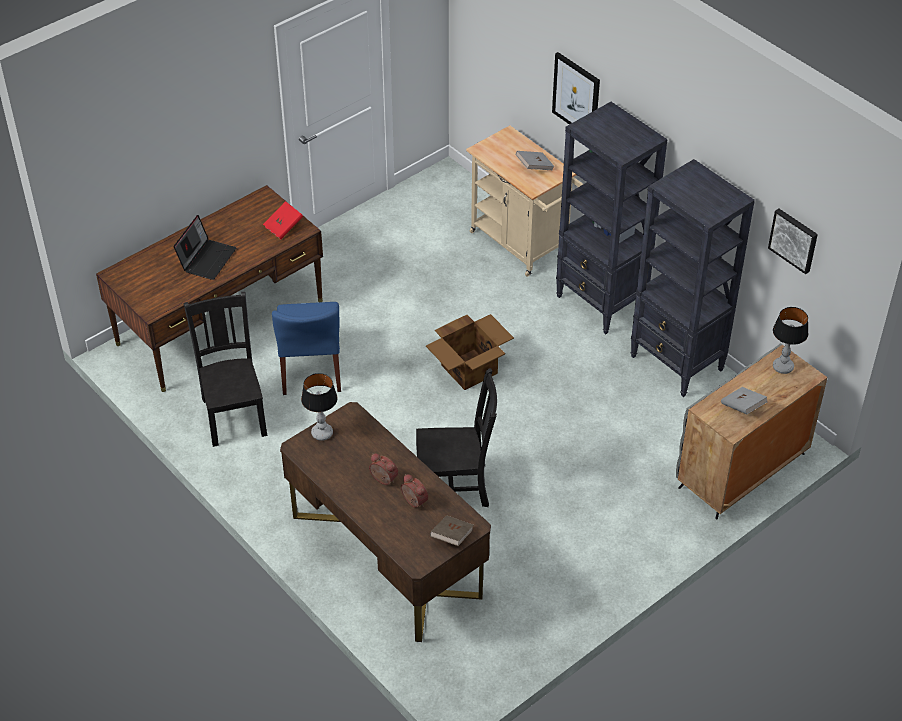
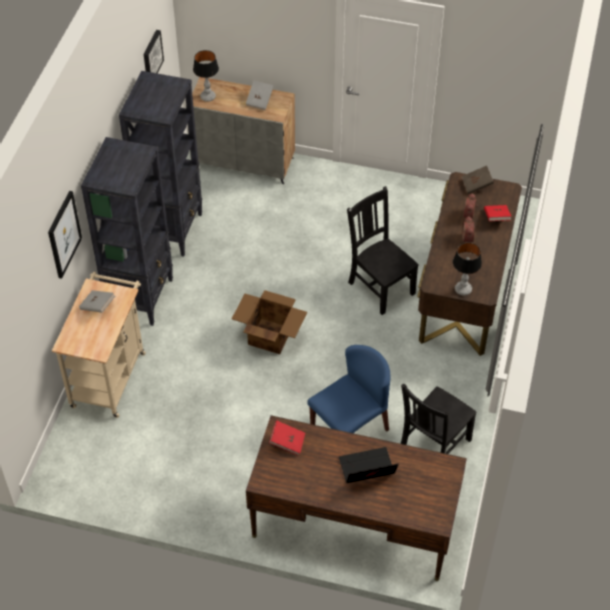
camera: 125 degrees left, 5 degrees up
none -> red book [484,205,511,221]

